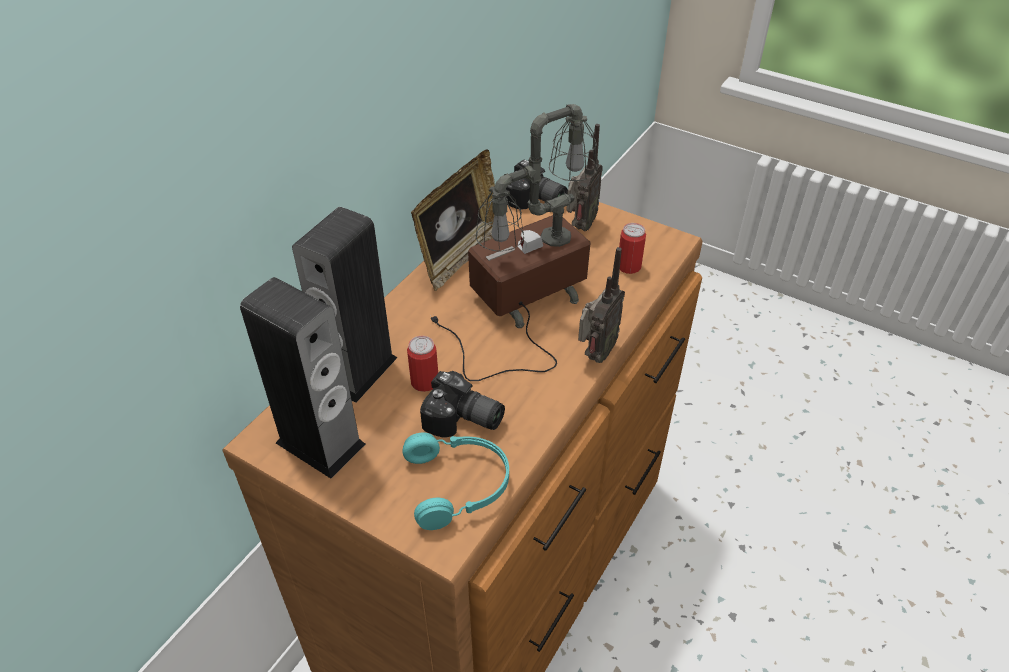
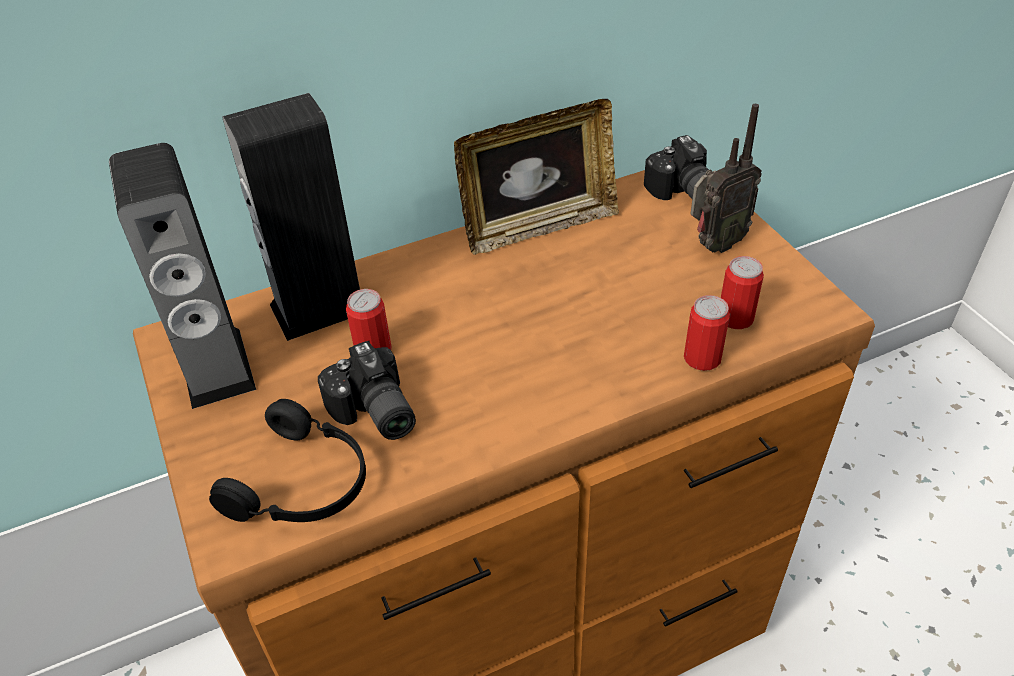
camera: 35 degrees right, 0 degrees up
turquoise headphones [402,432,509,530] -> black headphones [209,399,366,522]
table lamp [430,104,597,381] -> none
radio [578,247,625,363] -> none
none -> can [684,295,730,371]

